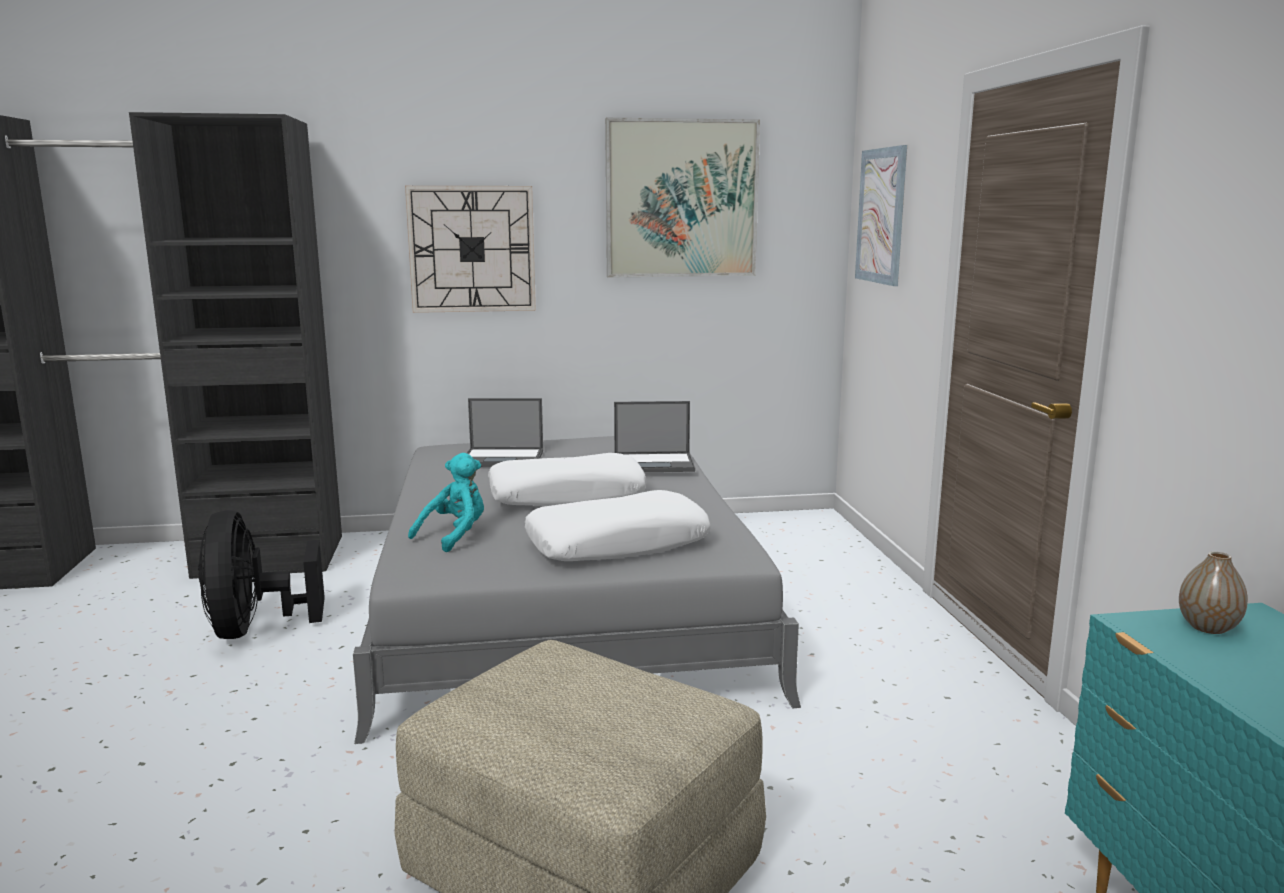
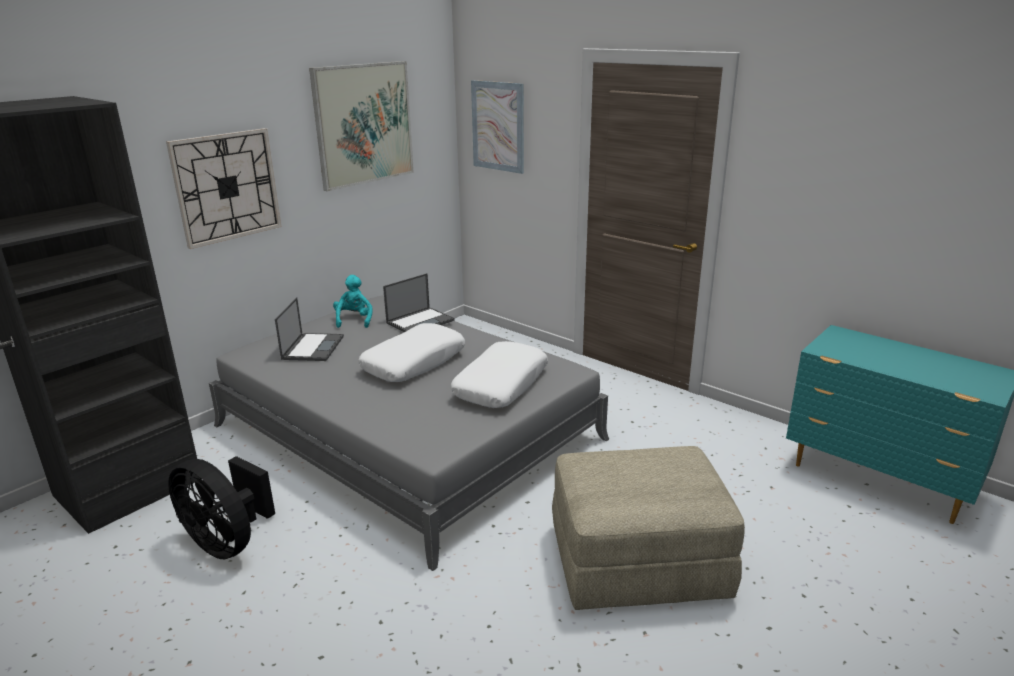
camera: 40 degrees left, 10 degrees up
turquoise plush toy [408,453,484,552] -> turquoise plush toy moved to [333,275,372,328]
laptop [467,398,543,467] -> laptop turned 45 degrees counterclockwise [275,297,344,361]
vase [1179,552,1248,634] -> none

